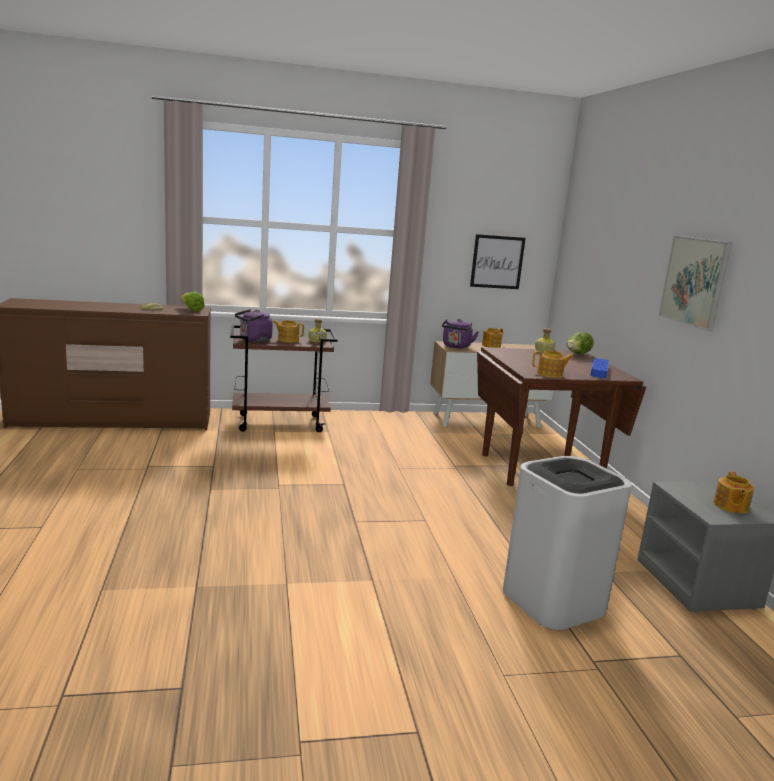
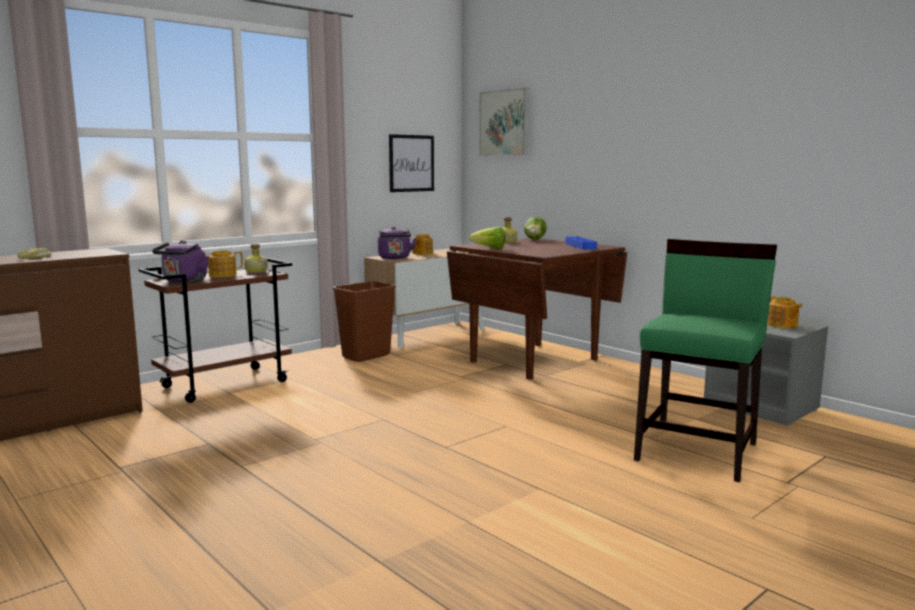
camera: 30 degrees left, 5 degrees down
lettuce [180,292,205,311] -> lettuce moved to [469,227,505,249]
white trash can [503,456,632,630] -> green chair [634,239,777,482]
teapot [532,350,574,378] -> none
picture [659,236,732,331] -> picture moved to [479,87,528,156]
none -> brown trash can [333,281,396,362]

